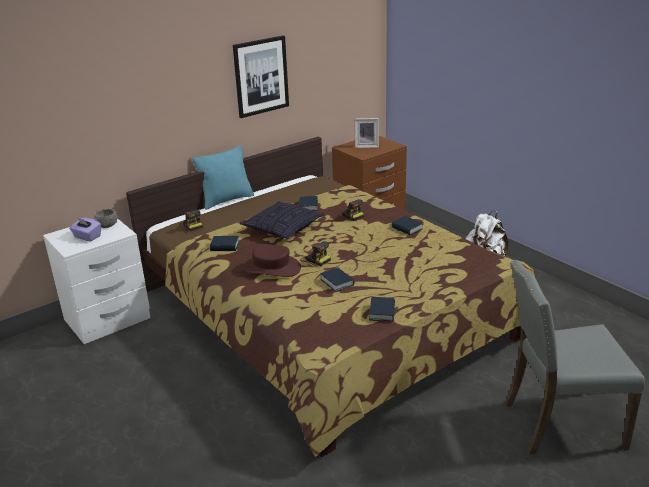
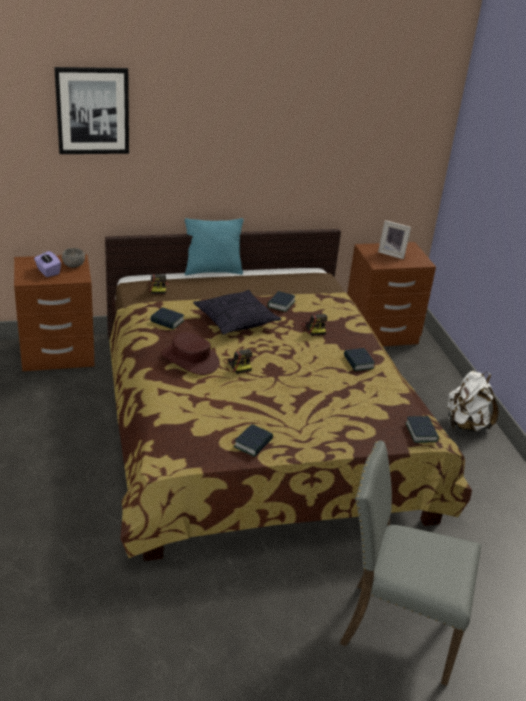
camera: 20 degrees right, 5 degrees up
white nightstand [43,218,151,344] -> brown nightstand [14,254,95,371]
picture [233,36,289,118] -> picture moved to [54,67,129,154]
book [320,267,355,292] -> book moved to [405,416,439,443]

